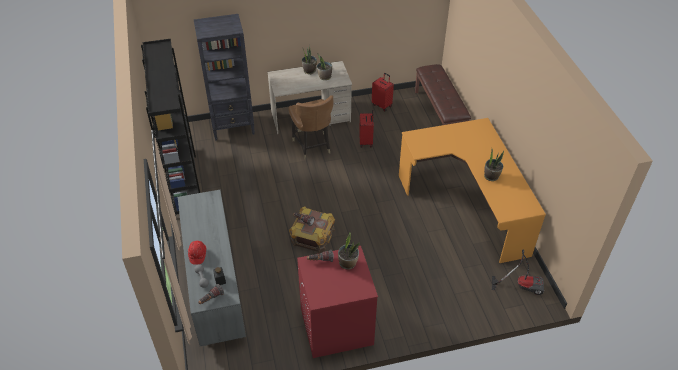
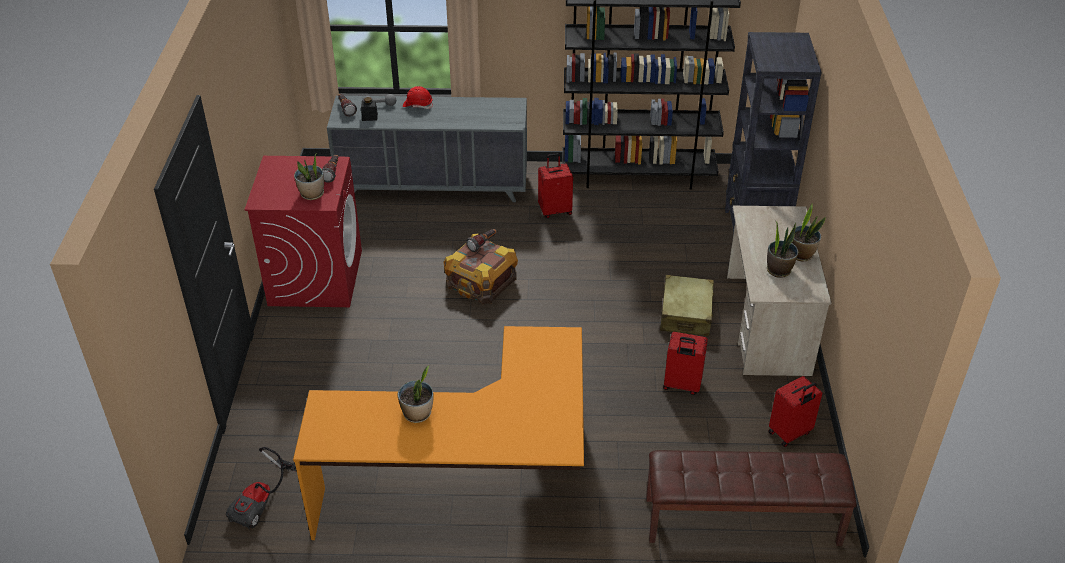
camera: 105 degrees right, 5 degrees down
brown chair [288,95,333,159] -> beige suitcase [660,275,714,336]
none -> red suitcase [538,153,573,218]

